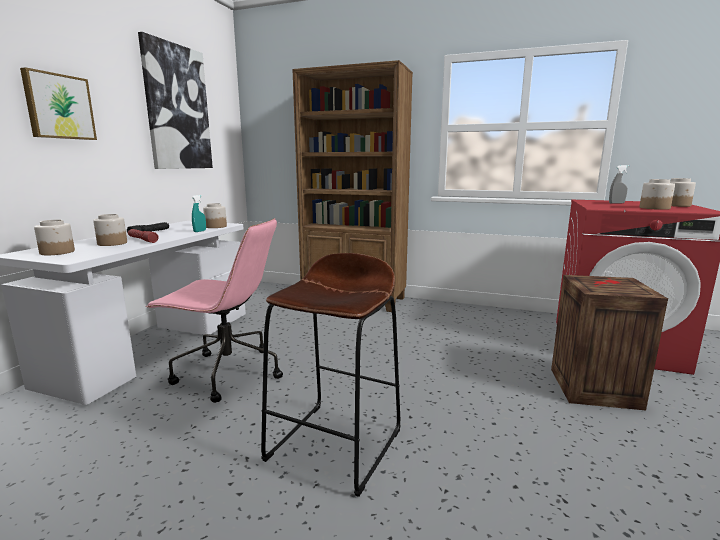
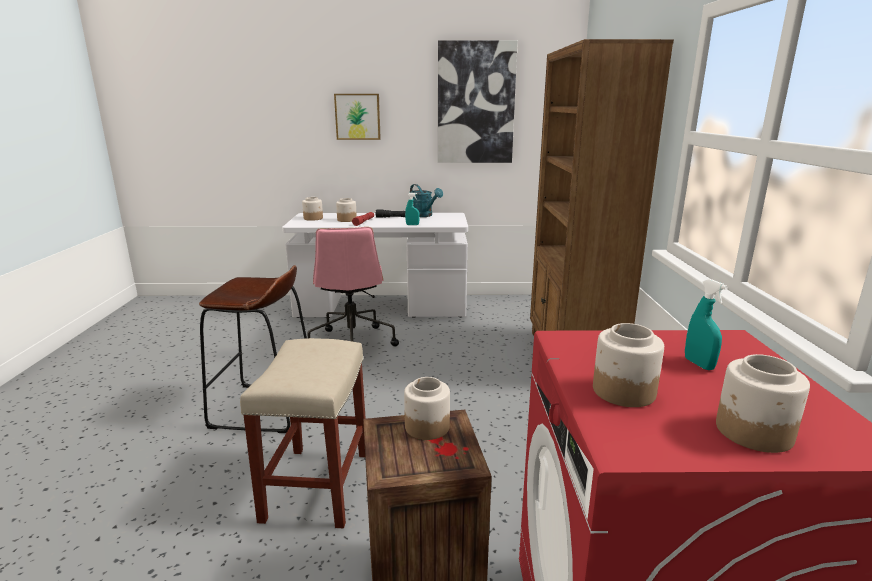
camera: 70 degrees right, 5 degrees up
jar [203,203,227,228] -> jar moved to [404,377,450,440]
grey spray bottle [609,165,629,204] -> turquoise spray bottle [685,279,728,370]
none -> beige stool [240,338,366,528]
none -> turquoise watering can [410,184,443,217]

